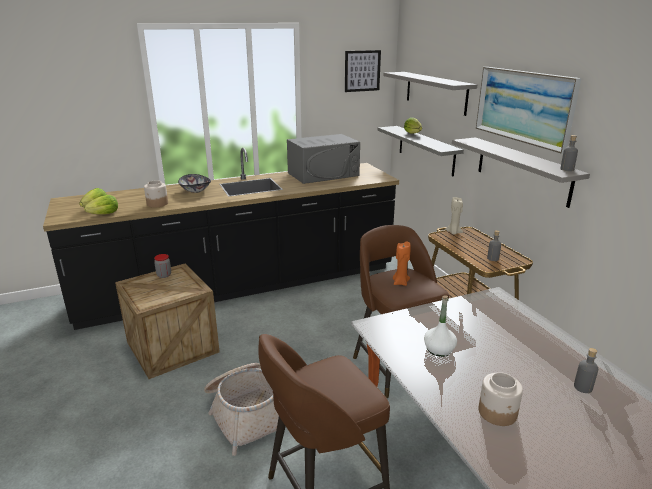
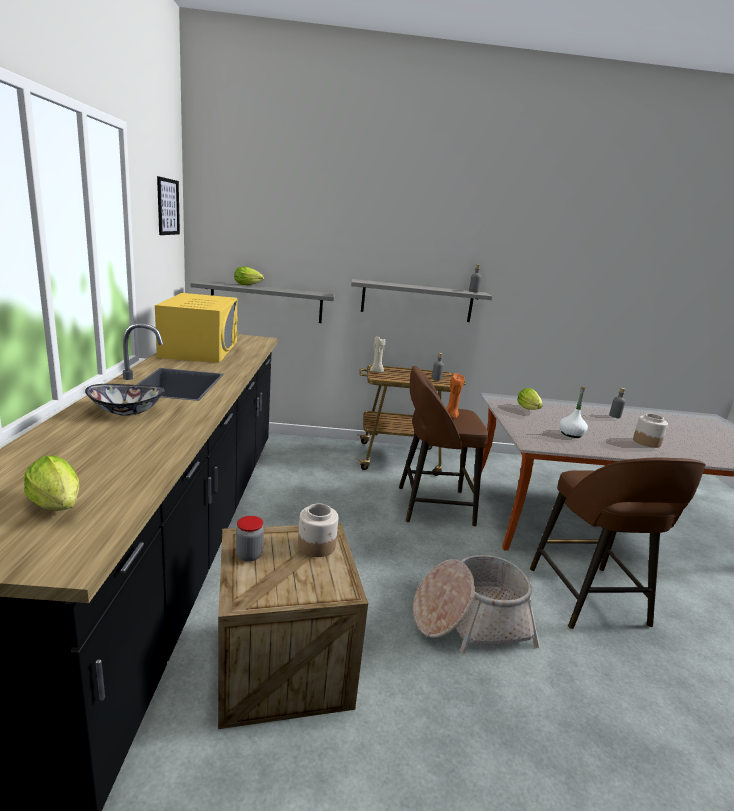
camera: 70 degrees left, 5 degrees down
lettuce [84,195,118,214] -> lettuce moved to [517,388,543,410]
jar [144,180,168,208] -> jar moved to [298,504,338,557]
grey microwave [287,134,360,184] -> yellow microwave [155,293,238,363]
grey shelf [384,72,477,116] -> none
picture [476,67,581,154] -> none

